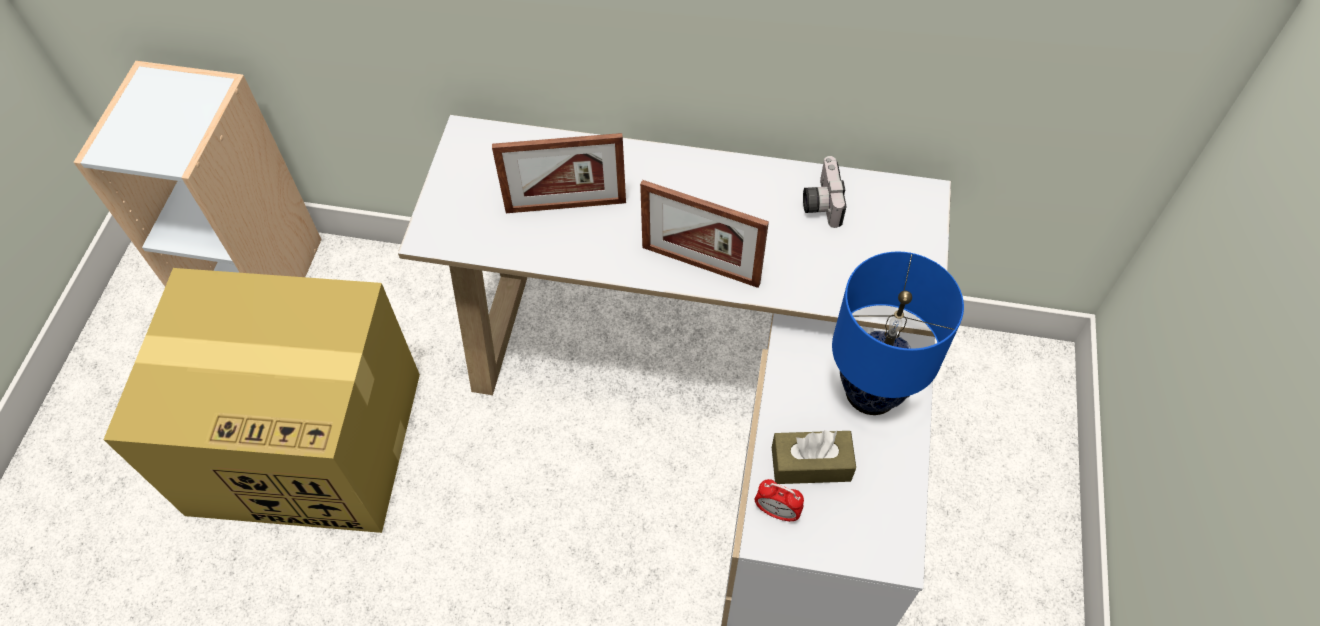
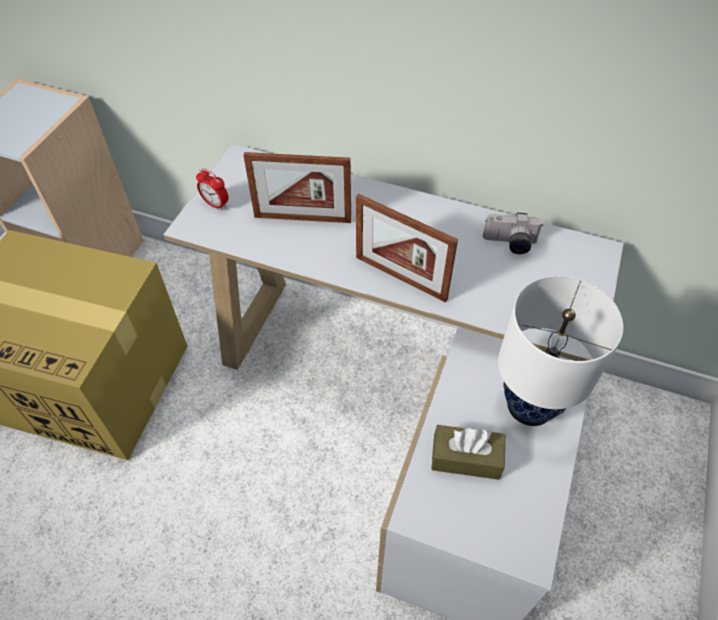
camera: 10 degrees right, 5 degrees down
alarm clock [755,479,804,522] -> alarm clock moved to [196,168,228,211]
camera [803,156,846,228] -> camera turned 90 degrees counterclockwise [483,213,544,254]
blue table lamp [832,252,964,415] -> white table lamp [498,276,623,426]

